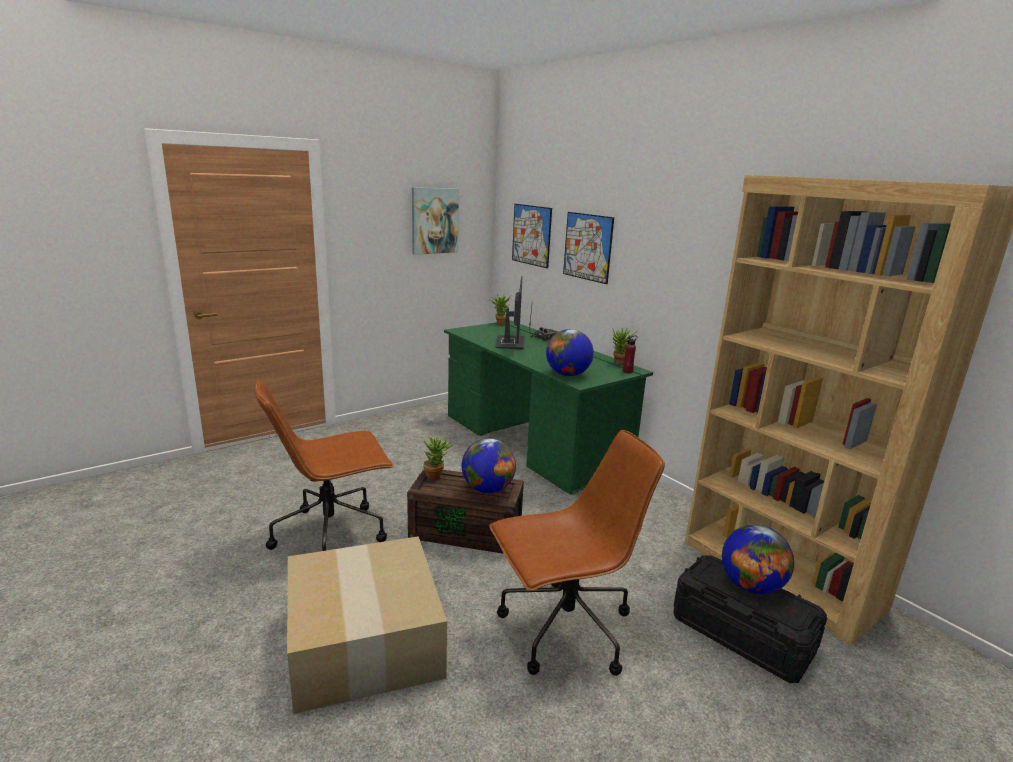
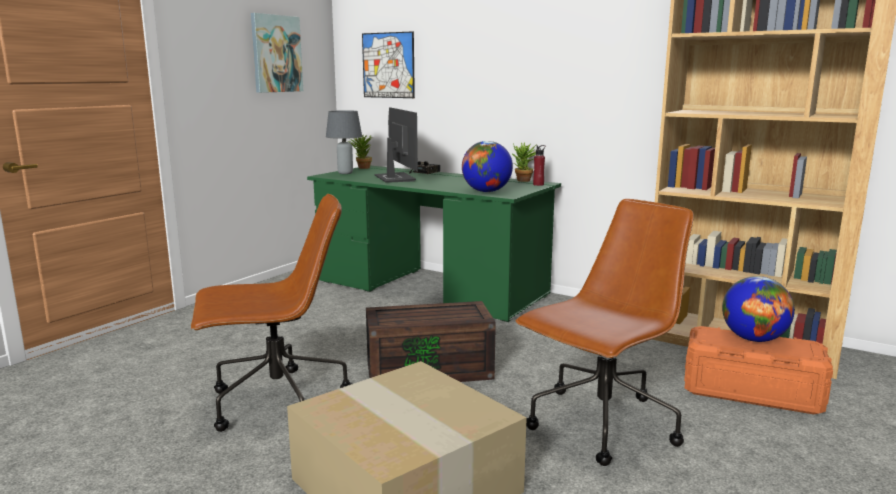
camera: 20 degrees left, 5 degrees down
brown office chair [254,380,394,551] -> brown office chair turned 150 degrees counterclockwise [191,194,352,432]
potted plant [420,436,453,479] -> none
globe [462,438,516,493] -> none
picture [563,212,614,284] -> none
black storage box [673,555,827,683] -> orange storage box [684,326,833,414]
none -> grey table lamp [326,110,362,174]

